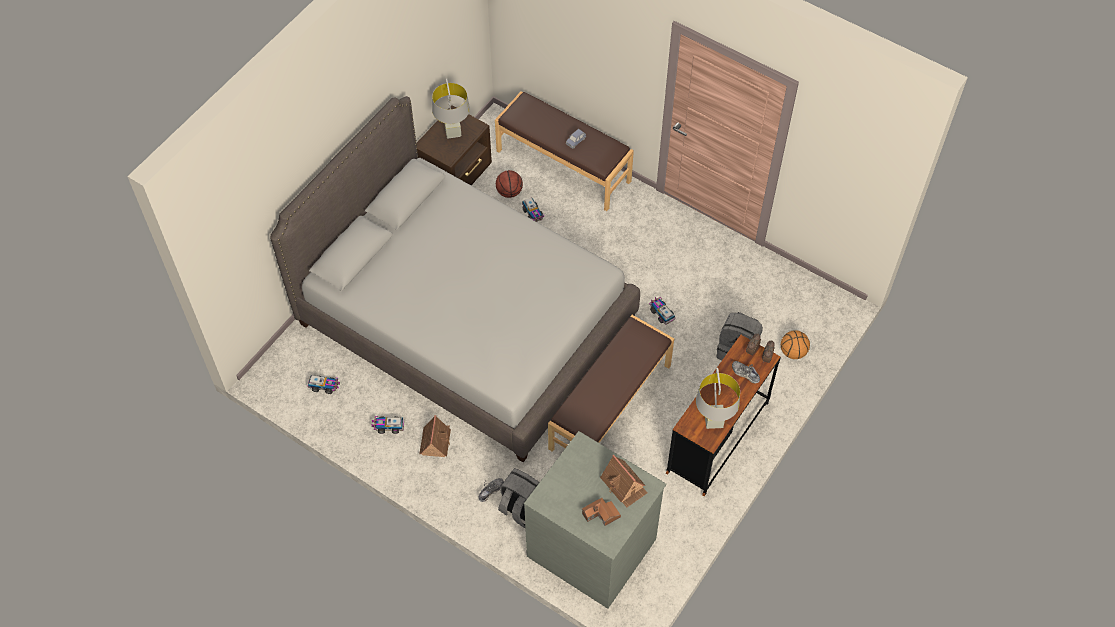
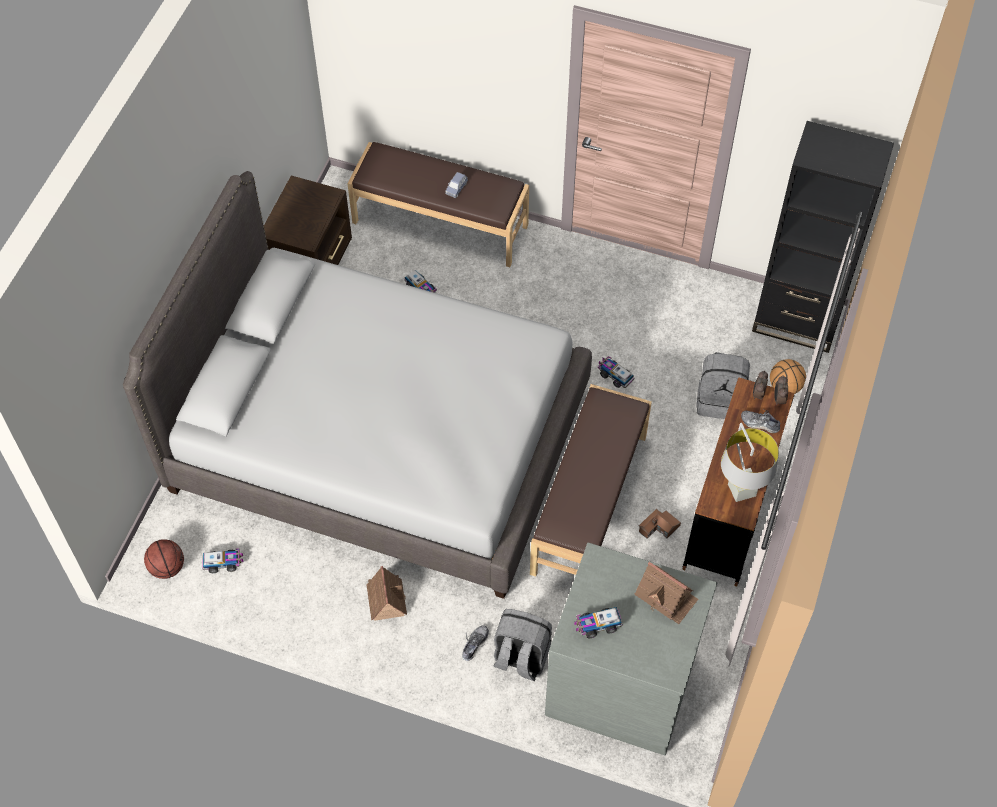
camera: 15 degrees left, 0 degrees up
toy truck [371,416,404,434] -> toy truck moved to [574,607,623,639]
grey table lamp [432,79,470,139] -> none
basketball [496,170,523,198] -> basketball moved to [144,539,184,579]
toy house [582,498,621,526] -> toy house moved to [639,509,681,539]
none -> black bookcase [752,121,894,353]

